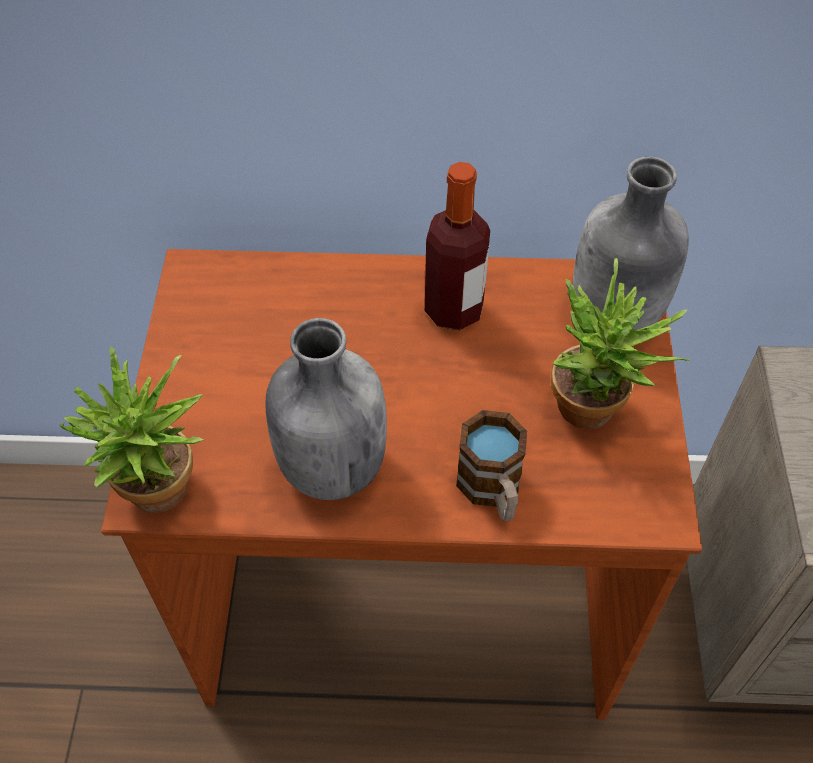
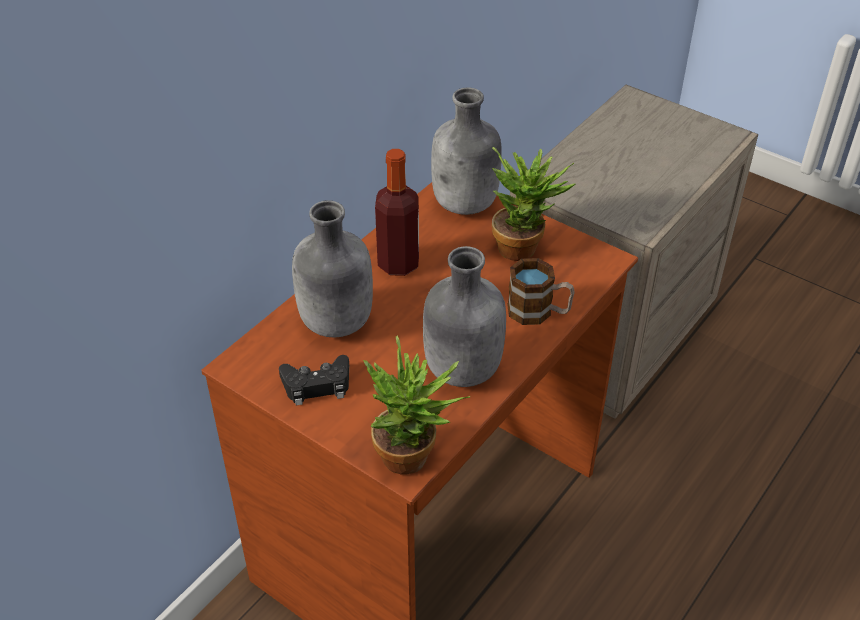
camera: 55 degrees left, 10 degrees down
none -> black game controller [279,355,349,405]
none -> grey bottle [292,200,373,338]

